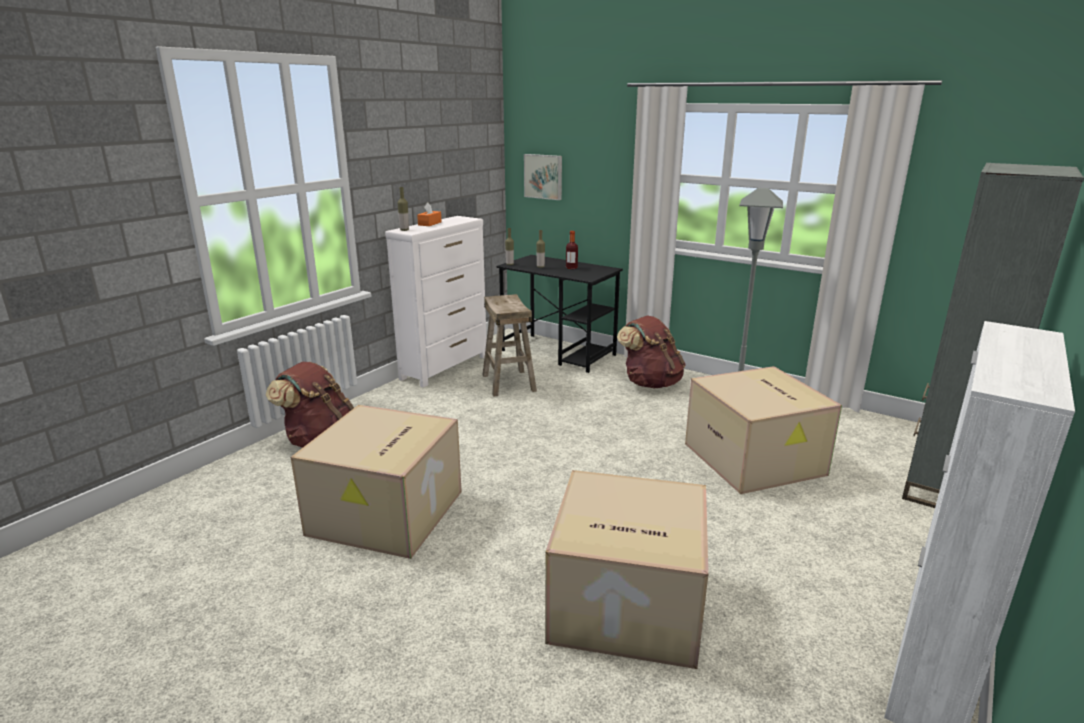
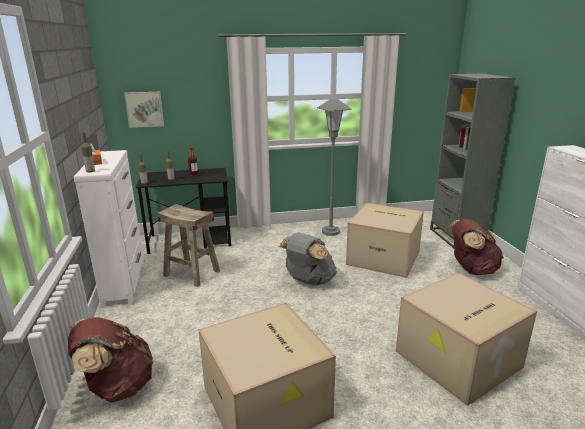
camera: 45 degrees left, 0 degrees up
brown backpack [617,316,686,388] -> brown backpack moved to [450,219,504,275]
none -> grey backpack [279,233,337,286]

